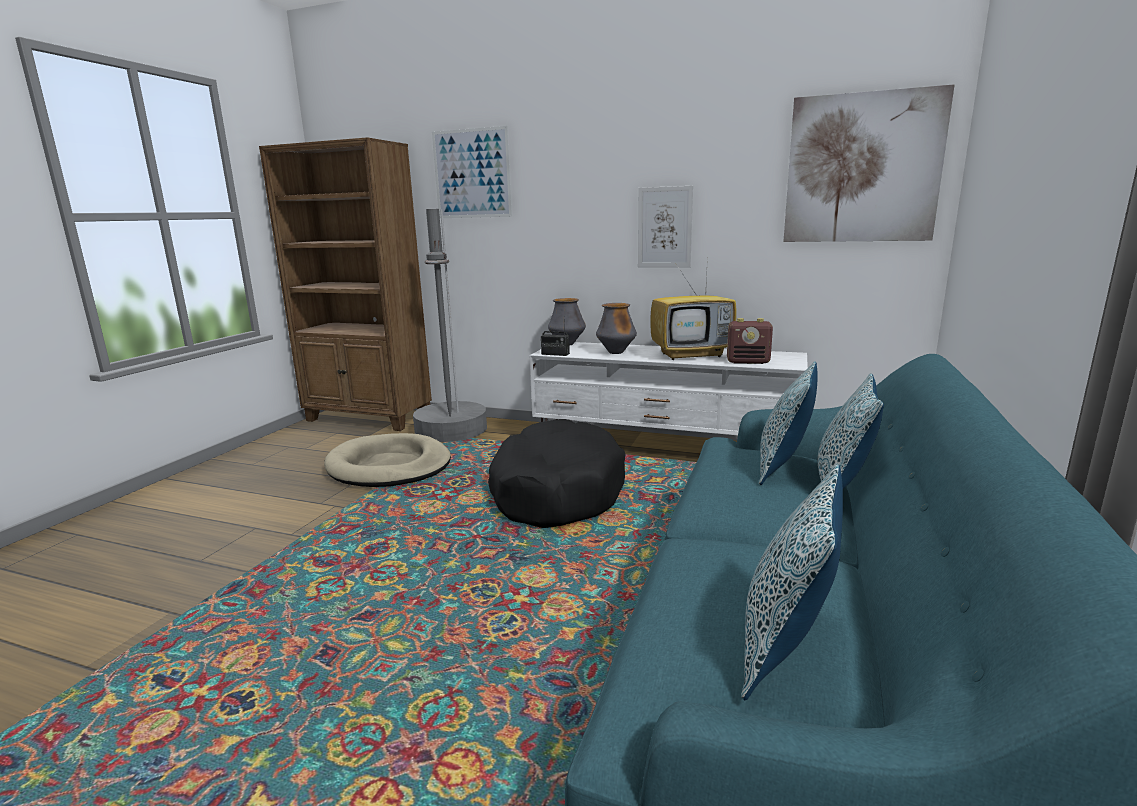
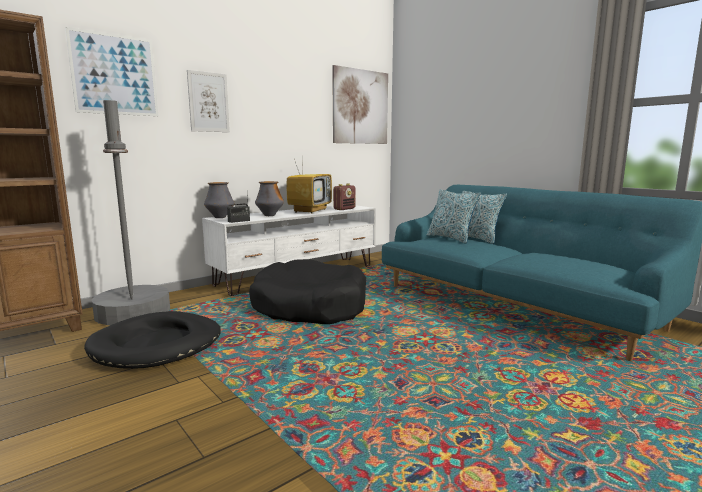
camera: 60 degrees left, 5 degrees down
beige dog bed [324,433,451,487] -> black dog bed [84,311,221,369]
picture [638,186,693,267] -> picture moved to [187,70,230,132]
pillow [741,463,843,700] -> none

